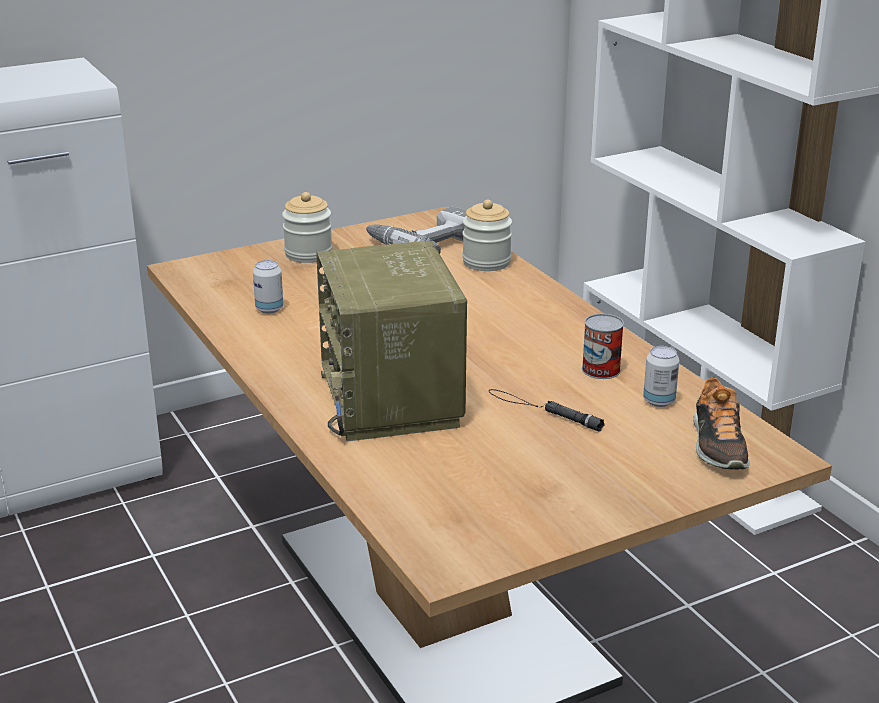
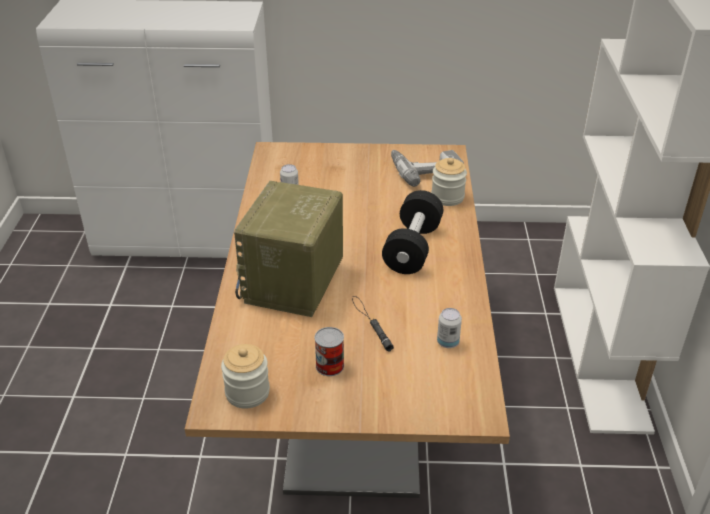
camera: 30 degrees right, 10 degrees up
jar [282,192,333,263] -> jar moved to [221,344,270,409]
can [582,314,624,379] -> can moved to [315,327,344,376]
shoe [693,376,750,470] -> none
none -> black dumbbell [382,190,443,274]

